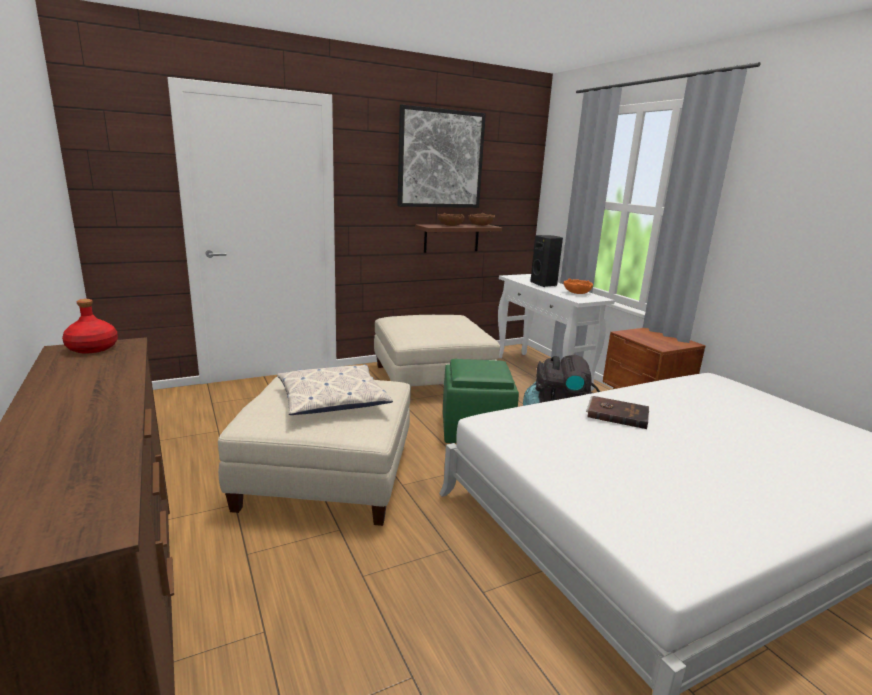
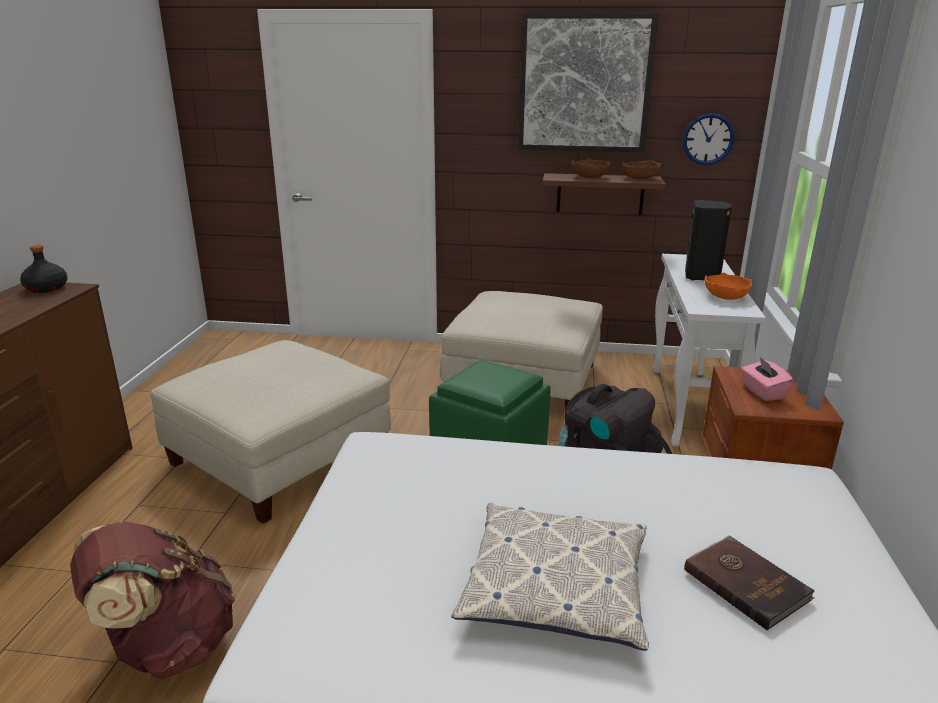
camera: 35 degrees right, 5 degrees up
red bottle [62,299,118,354] -> black bottle [20,245,67,293]
pillow [277,364,393,415] -> pillow moved to [451,503,649,651]
brown book [586,396,649,429] -> brown book moved to [684,535,815,630]
none -> brown backpack [70,522,235,679]
none -> wall clock [683,113,735,165]
none -> pink tissue box [741,357,793,401]

